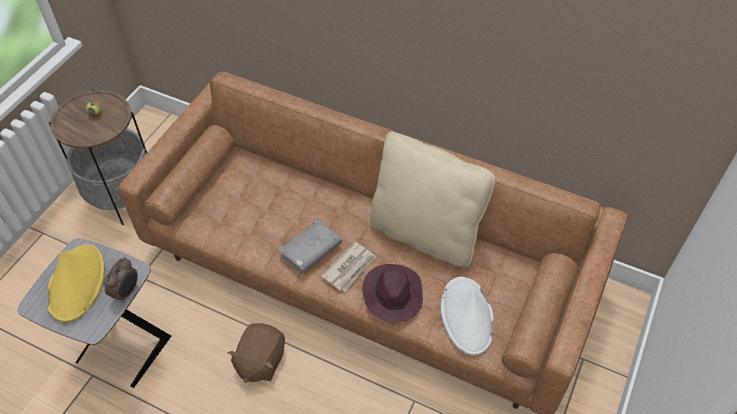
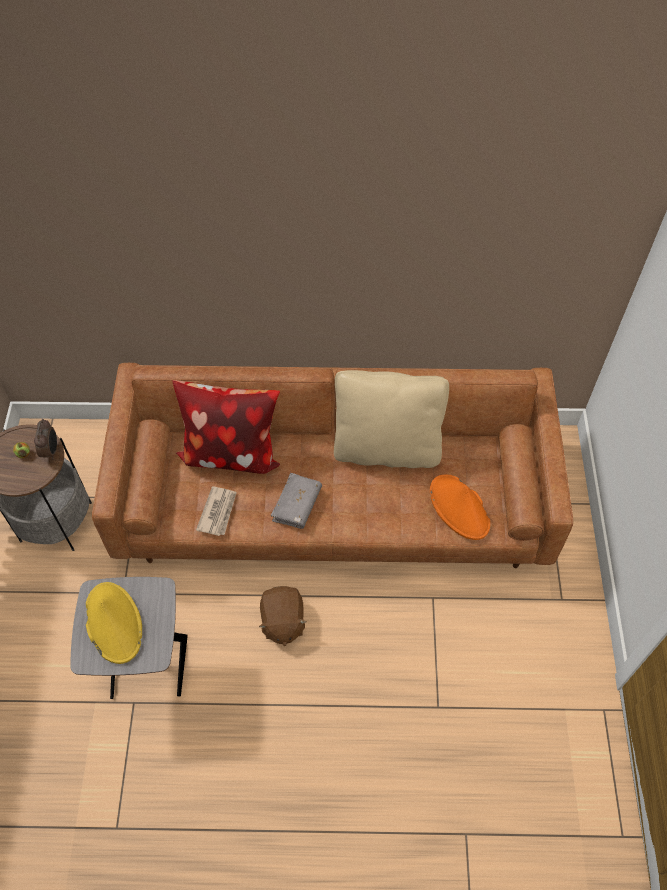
camera: 25 degrees left, 5 degrees up
alarm clock [104,257,138,303] -> alarm clock moved to [34,419,57,460]
newspaper [321,242,376,291] -> newspaper moved to [196,486,237,536]
purple hat [362,264,423,323] -> none
white hat [441,277,494,356] -> orange hat [430,474,490,540]
none -> pillow [172,380,280,474]

